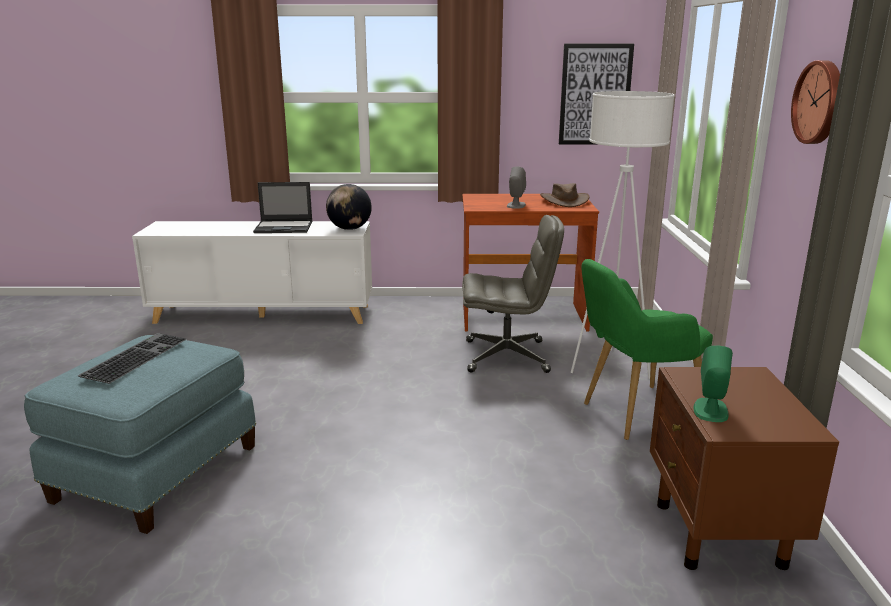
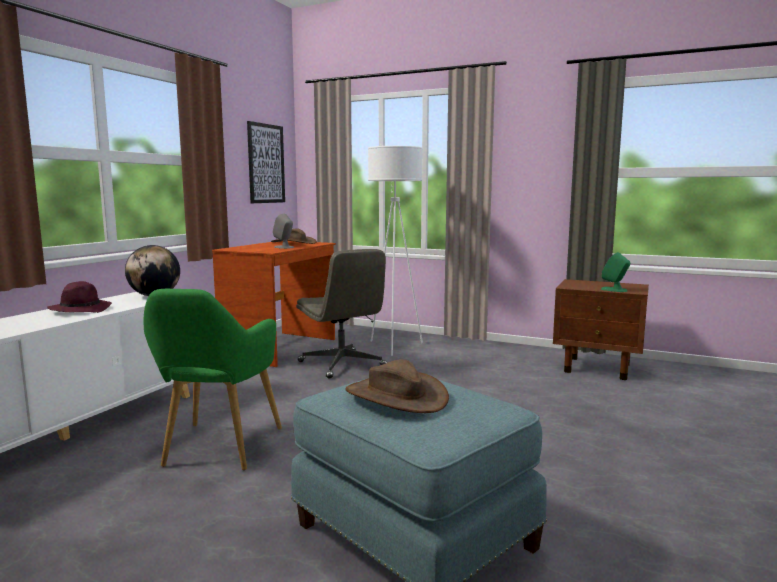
camera: 65 degrees left, 10 degrees down
keyboard [77,333,187,384] -> brown hat [345,359,449,413]
laptop [253,182,312,233] -> purple hat [47,281,112,313]
grey office chair [462,215,564,373] -> grey office chair turned 120 degrees clockwise [296,249,387,379]
green armchair [581,259,713,440] -> green armchair moved to [144,289,282,470]
wall clock [791,60,840,144] -> none

